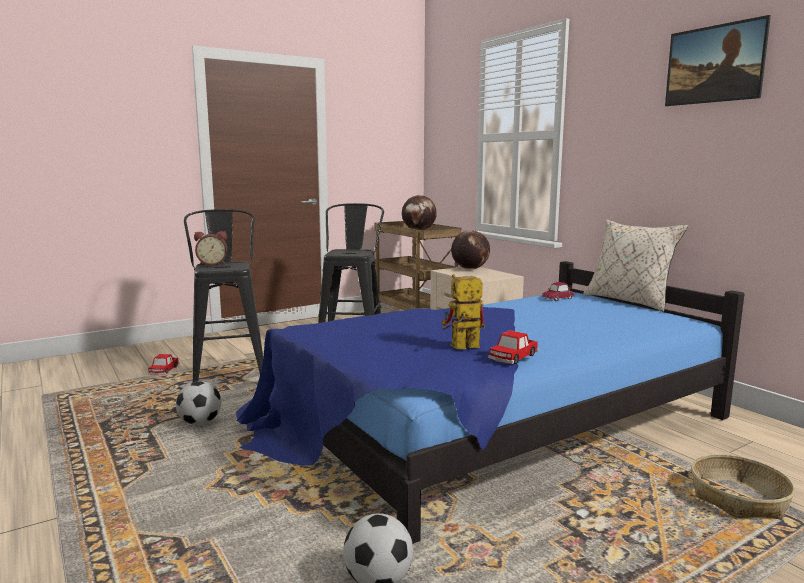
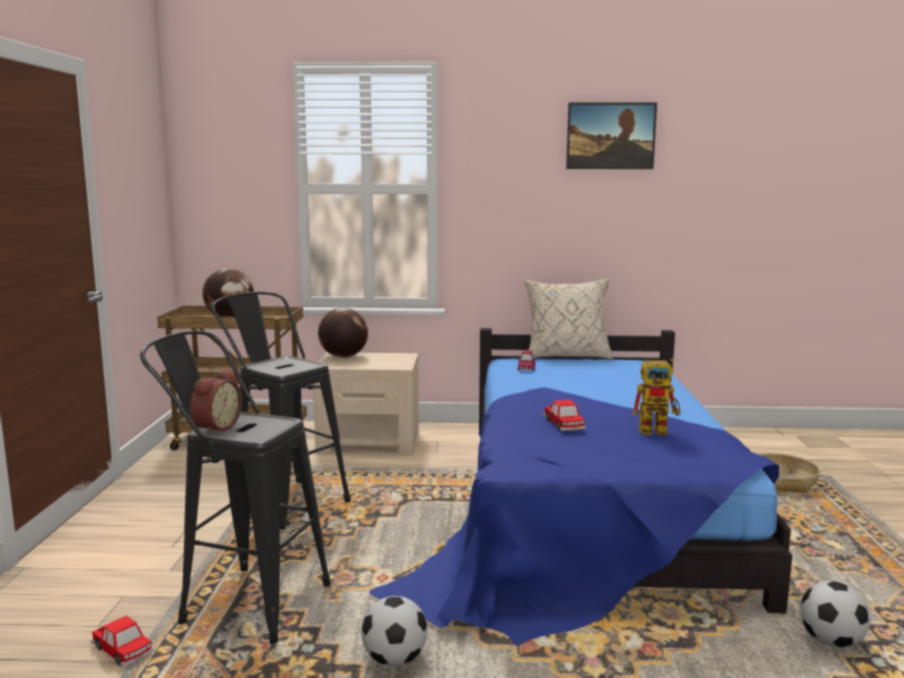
camera: 55 degrees left, 0 degrees up
toy robot [442,274,485,349] -> toy robot turned 105 degrees counterclockwise [632,358,680,435]
toy car [488,330,539,364] -> toy car moved to [543,400,586,431]

